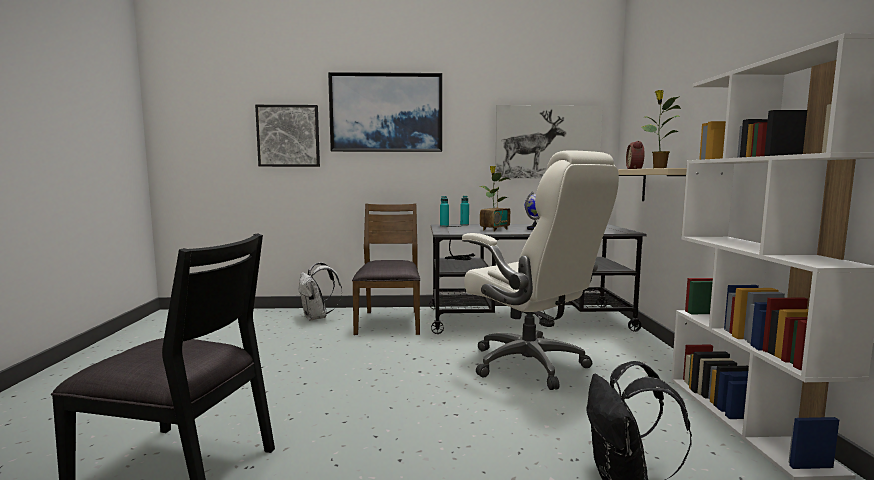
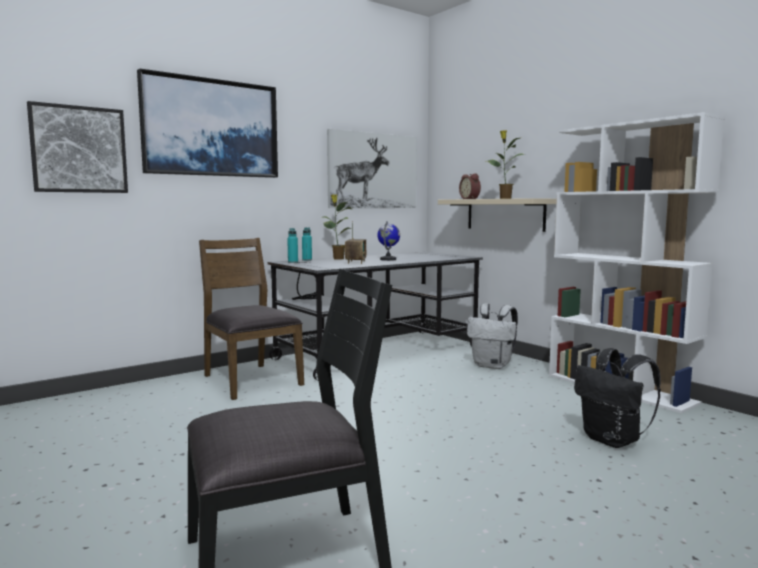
camera: 35 degrees left, 0 degrees up
white backpack [299,262,342,321] -> white backpack moved to [467,303,518,369]
white office chair [462,150,619,390] -> none

